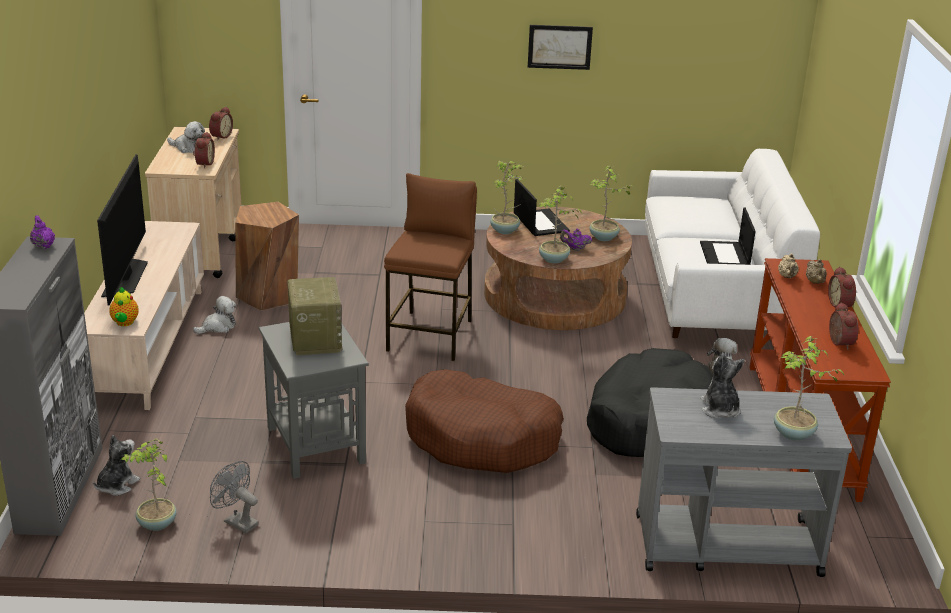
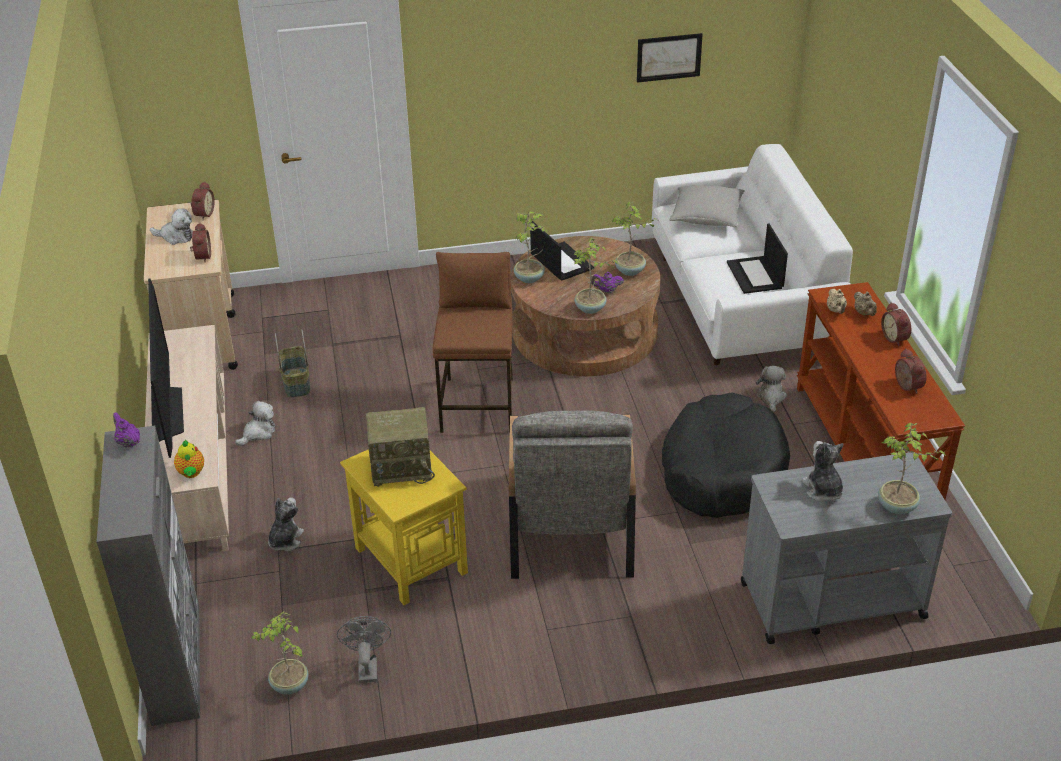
camera: 10 degrees left, 10 degrees up
plush toy [93,435,140,496] -> plush toy moved to [268,498,304,551]
grey fan [210,461,259,533] -> grey fan turned 60 degrees clockwise [337,616,391,683]
brown stool [235,202,299,311] -> basket [275,329,310,397]
grey side table [259,322,369,479] -> yellow side table [340,449,468,605]
radio [287,277,343,356] -> radio turned 105 degrees clockwise [366,407,435,487]
brown dog bed [405,369,564,473] -> grey armchair [509,411,636,579]
picture [528,25,593,70] -> picture moved to [637,33,703,83]
none -> grey pillow [669,185,744,227]

